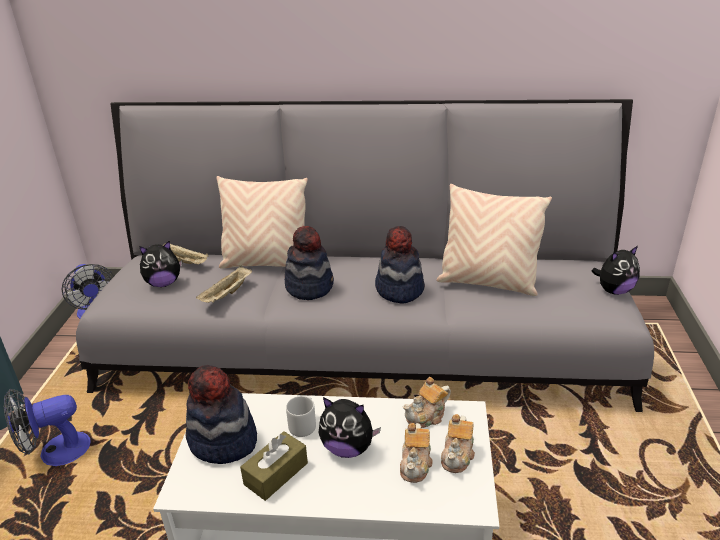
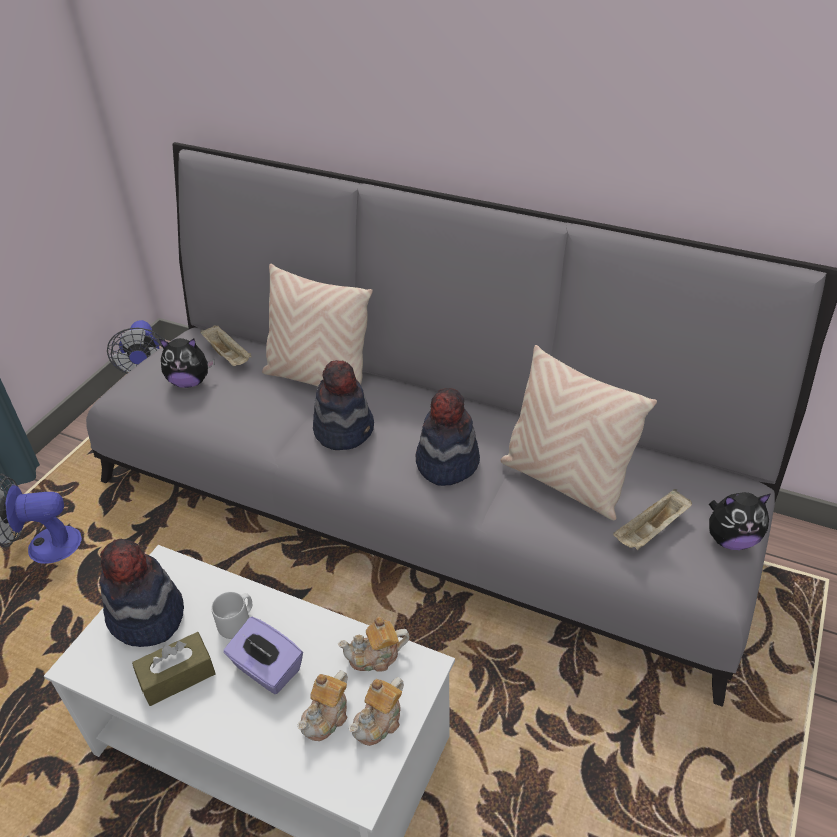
camera: 20 degrees right, 10 degrees up
beige tray [196,266,252,303] -> beige tray moved to [613,489,692,550]
plush toy [318,397,381,458] -> purple tissue box [224,617,303,694]

